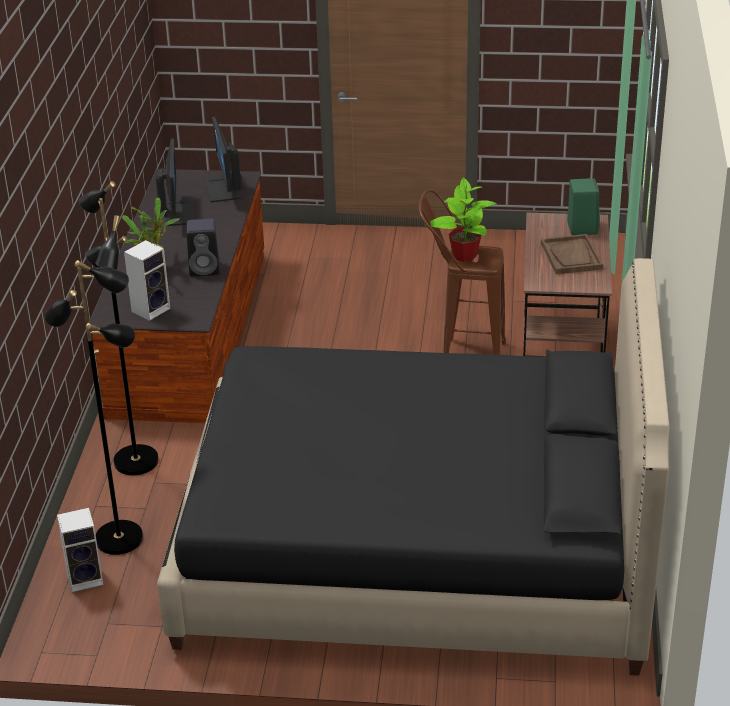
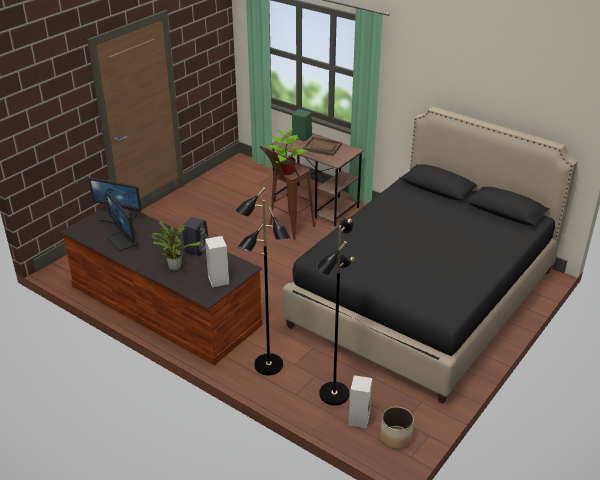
camera: 60 degrees left, 0 degrees up
monitor [156,139,194,226] -> monitor turned 150 degrees counterclockwise [105,192,138,251]
none -> planter [380,407,414,449]

